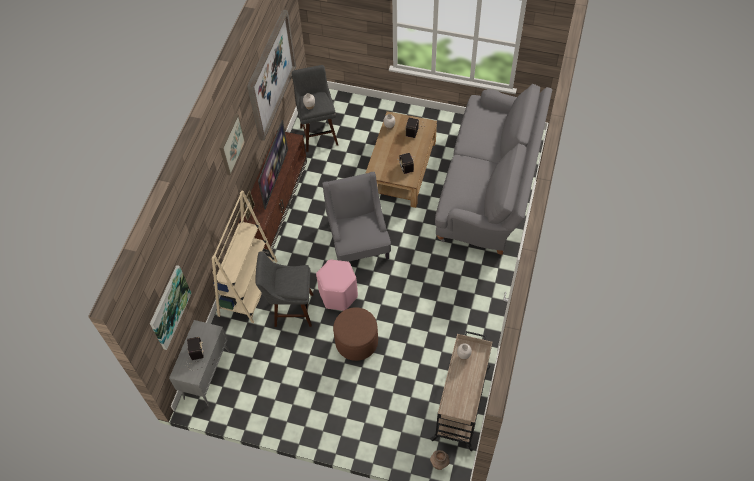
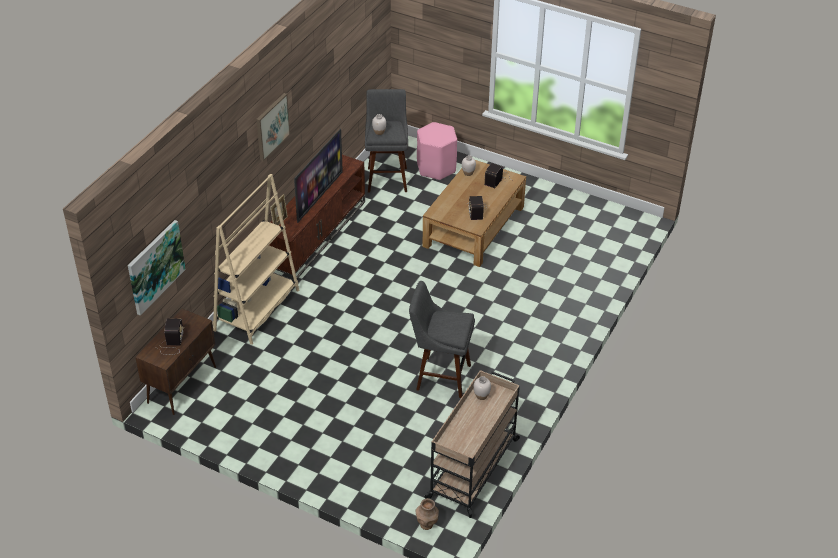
camera: 10 degrees right, 15 degrees down
grey cabinet [169,320,230,406] -> brown cabinet [135,309,216,415]
picture [247,10,296,141] -> none
grey stool [255,251,313,327] -> grey stool moved to [409,281,475,398]
pink stool [316,259,358,311] -> pink stool moved to [417,122,457,181]
grey armchair [322,172,391,262] -> none
brown ottoman [333,307,378,361] -> none
grey sofa [435,84,552,255] -> none

